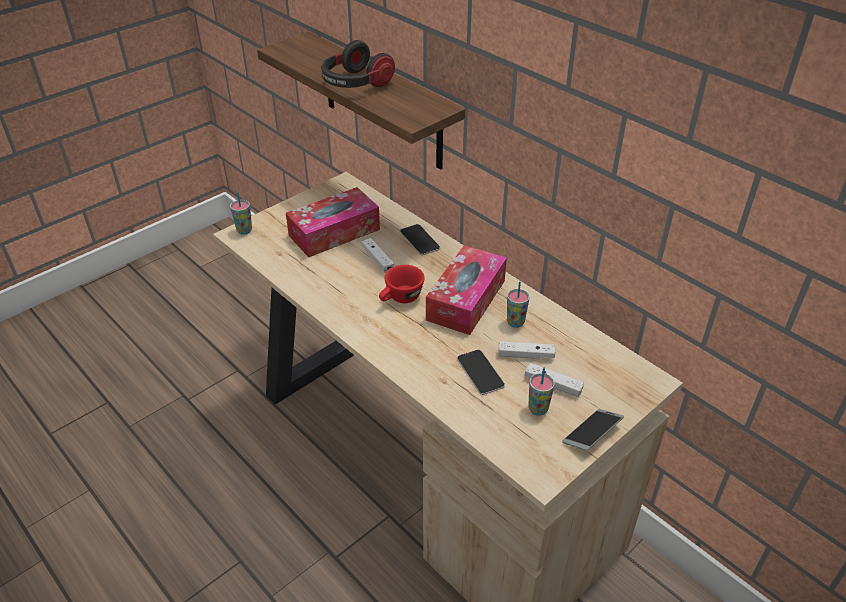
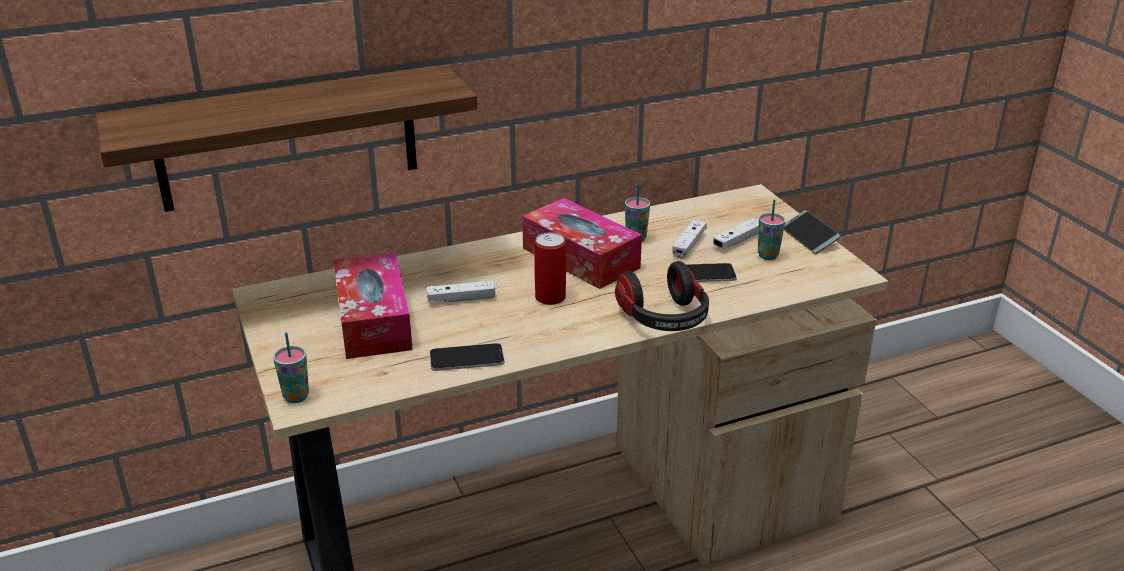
camera: 70 degrees left, 10 degrees down
headphones [321,40,395,88] -> headphones moved to [615,261,709,331]
red cup [379,265,425,303] -> can [534,232,566,305]
phone [400,224,440,255] -> phone moved to [429,343,505,371]

